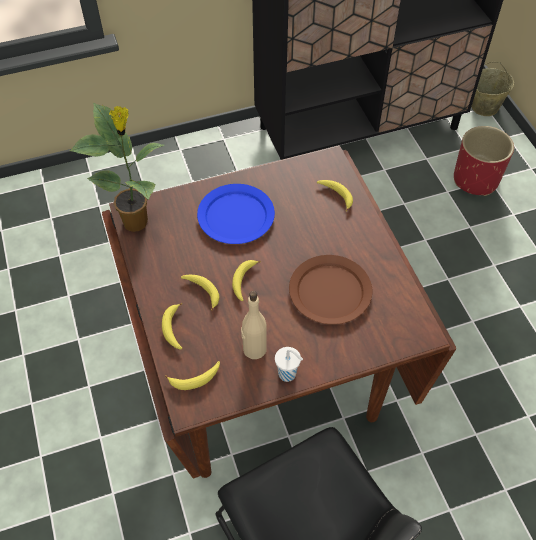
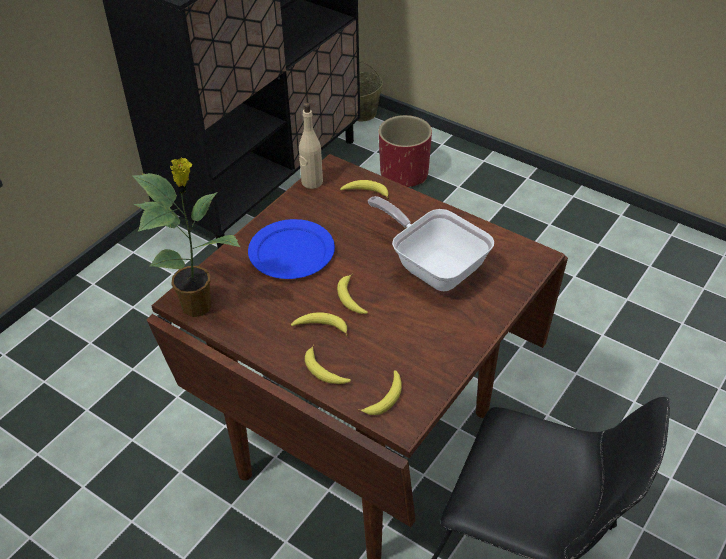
camera: 35 degrees left, 10 degrees down
beige bottle [241,291,267,359] -> beige bottle moved to [299,102,323,189]
white cup [275,347,303,382] -> none
brown plate [289,255,372,325] -> frying pan [368,196,494,291]

